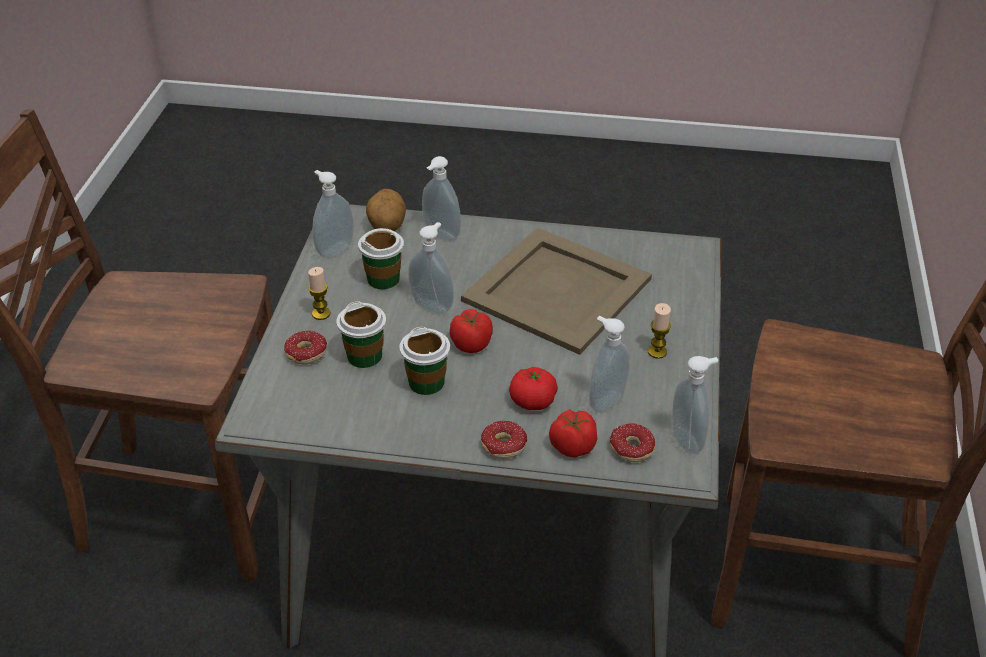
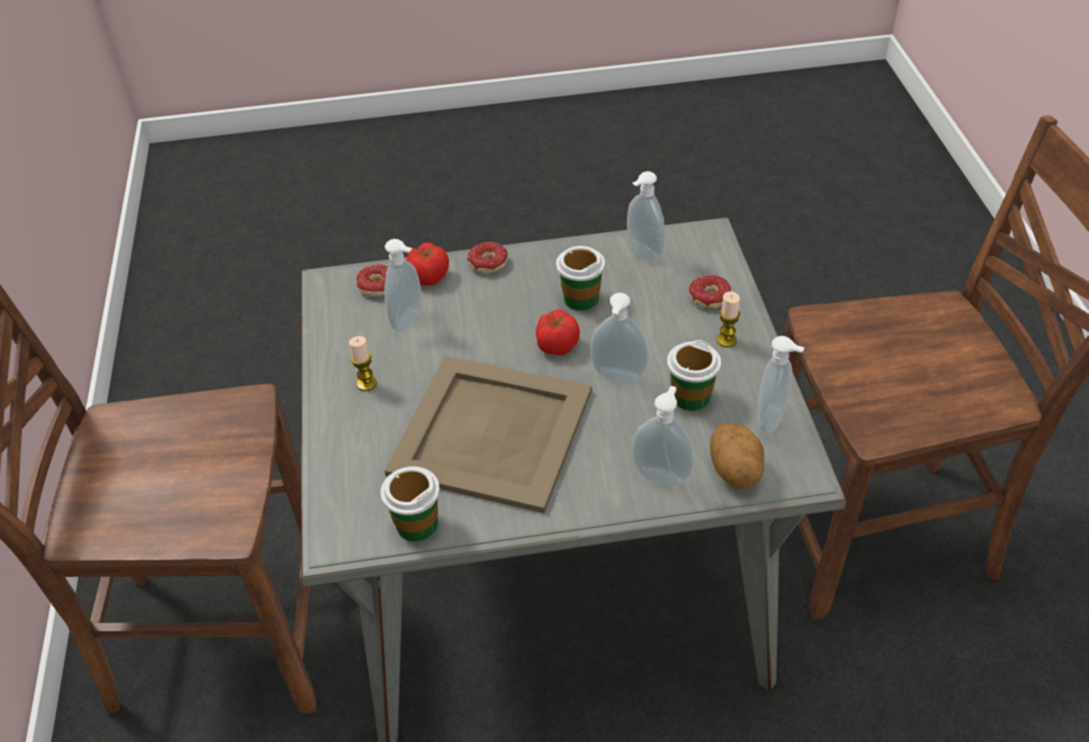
camera: 165 degrees right, 5 degrees up
cup [336,301,386,368] -> cup moved to [380,466,440,542]
tomato [509,367,558,410] -> none
soap dispenser [672,356,718,454] -> soap dispenser moved to [627,171,665,262]

